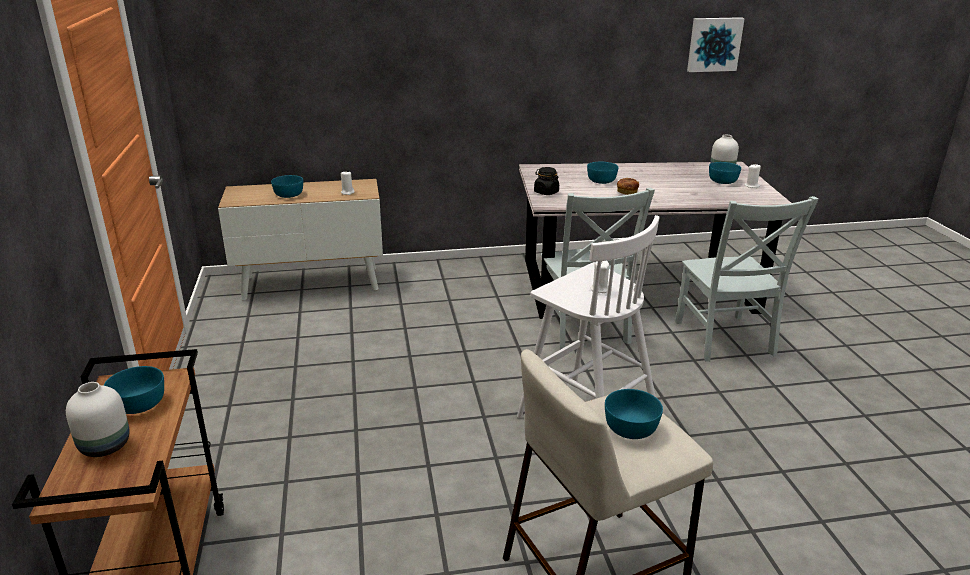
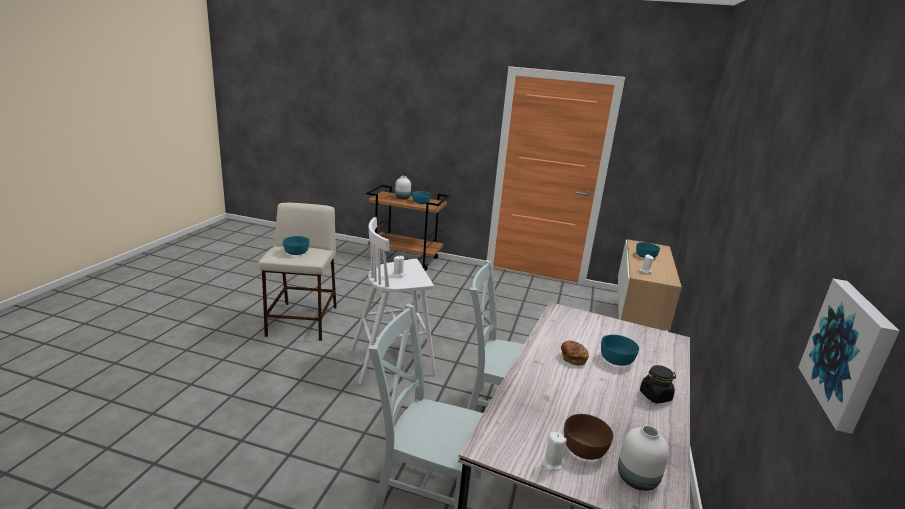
camera: 115 degrees right, 5 degrees down
black jar [534,167,559,195] -> black jar moved to [640,365,676,404]
turquoise bowl [709,162,741,184] -> brown bowl [564,414,613,460]

